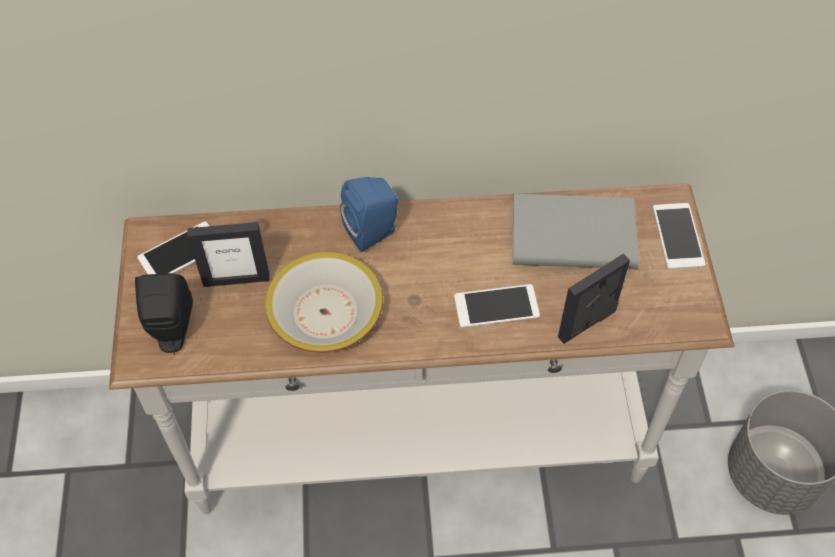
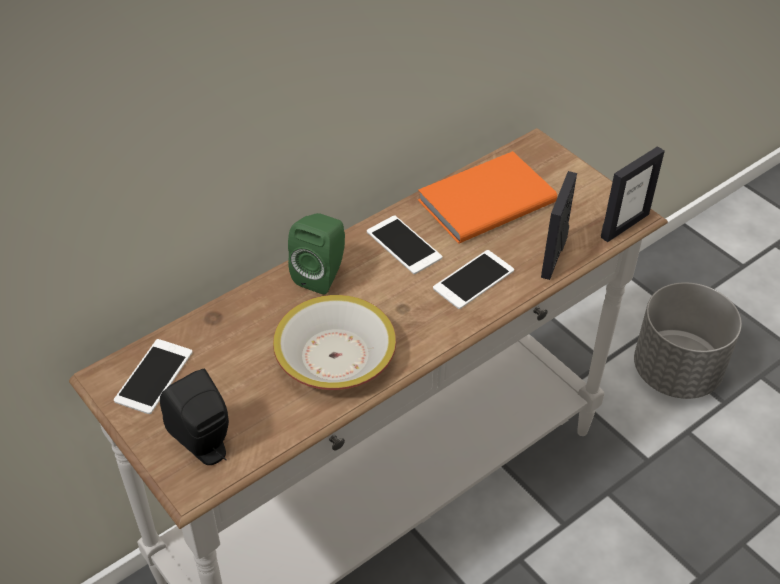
camera: 35 degrees left, 10 degrees down
picture frame [187,222,270,287] -> picture frame moved to [601,146,665,242]
blue speaker [340,177,398,252] -> green speaker [288,213,345,295]
grey book [512,194,639,269] -> orange book [418,151,557,243]
phone [653,203,705,269] -> phone moved to [367,216,442,274]

